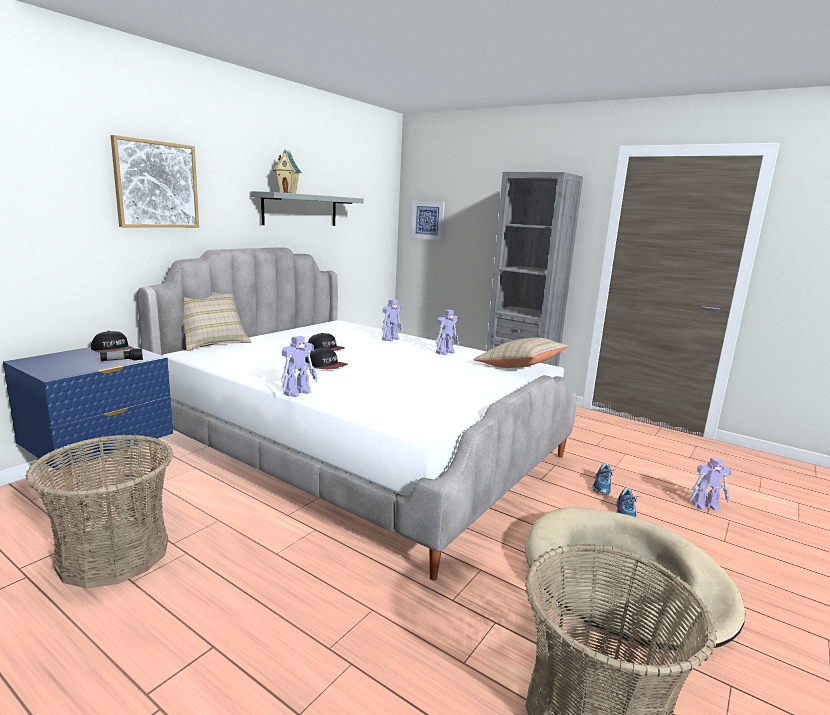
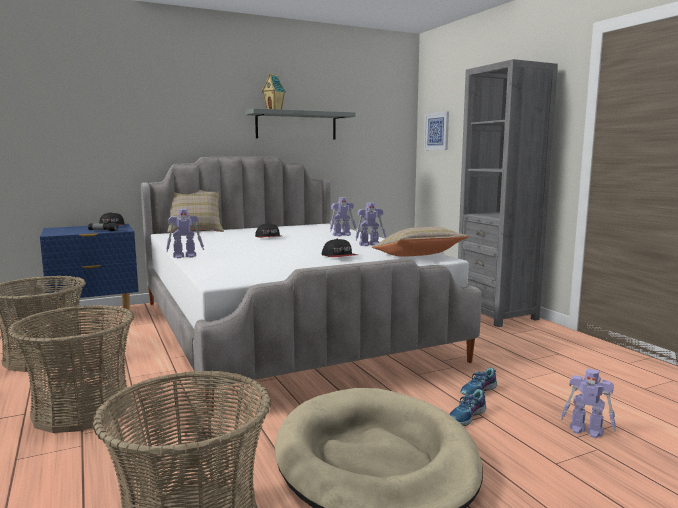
camera: 30 degrees right, 5 degrees down
picture [110,135,199,228] -> none
cap [306,348,348,369] -> cap moved to [322,239,358,257]
none -> basket [8,305,134,433]

